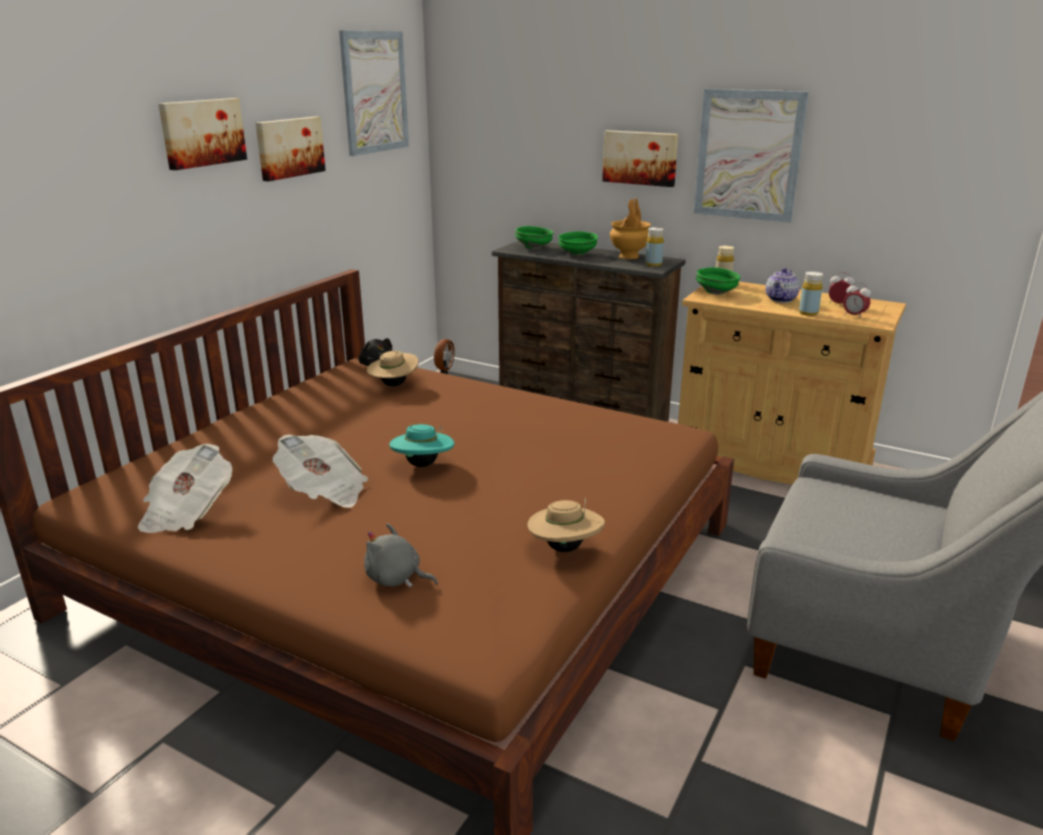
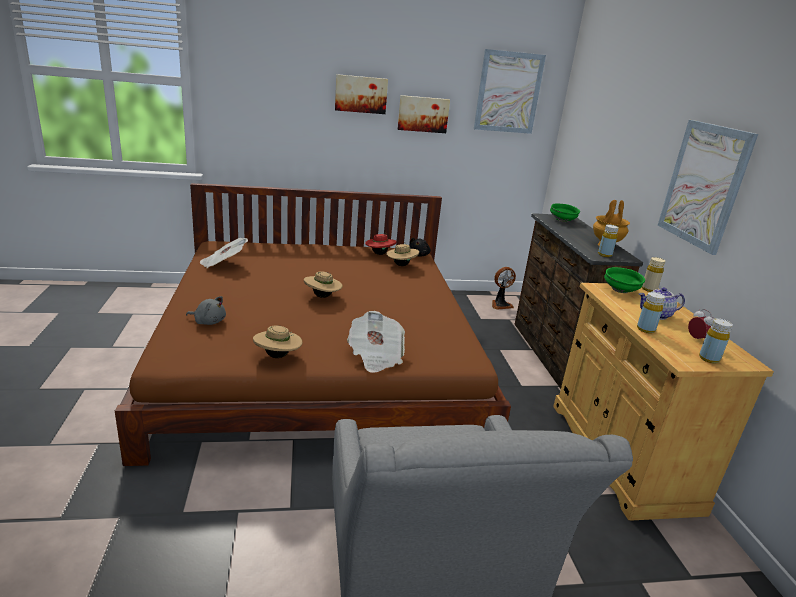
camera: 50 degrees right, 0 degrees up
newspaper [272,435,368,508] -> newspaper moved to [347,311,405,373]
grey plush toy [364,523,438,588] -> grey plush toy turned 120 degrees clockwise [186,296,226,325]
turquoise hat [389,424,454,467] -> beige hat [304,271,343,298]
green bowl [558,231,598,256] -> none
picture [602,130,678,187] -> none
alarm clock [843,282,871,319] -> none
none -> red hat [365,232,397,255]
none -> yellow bottle [699,318,733,364]

